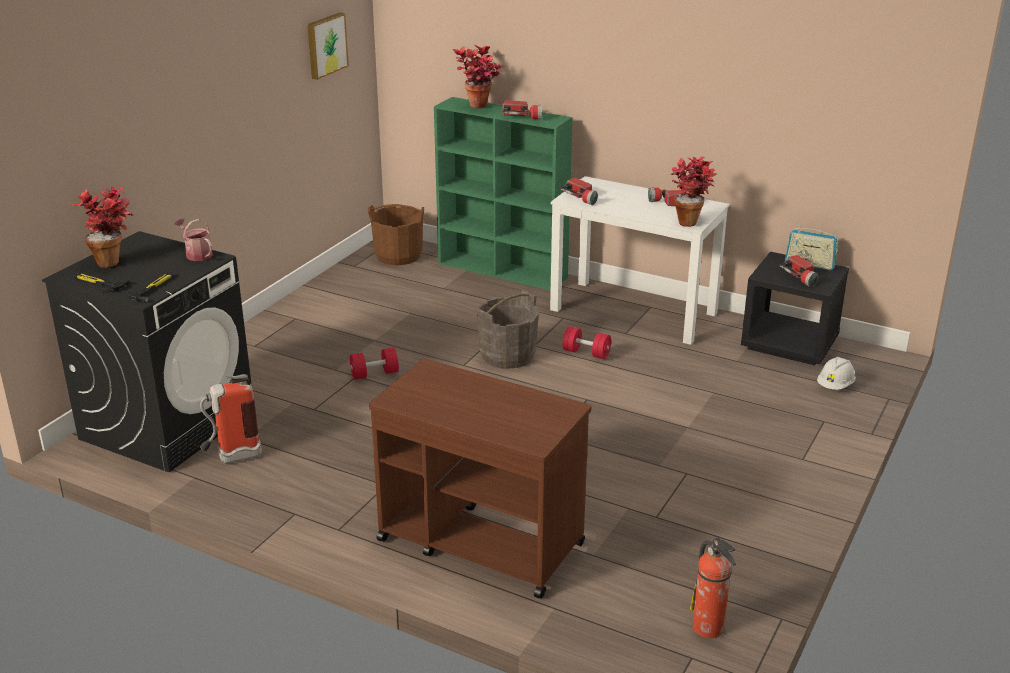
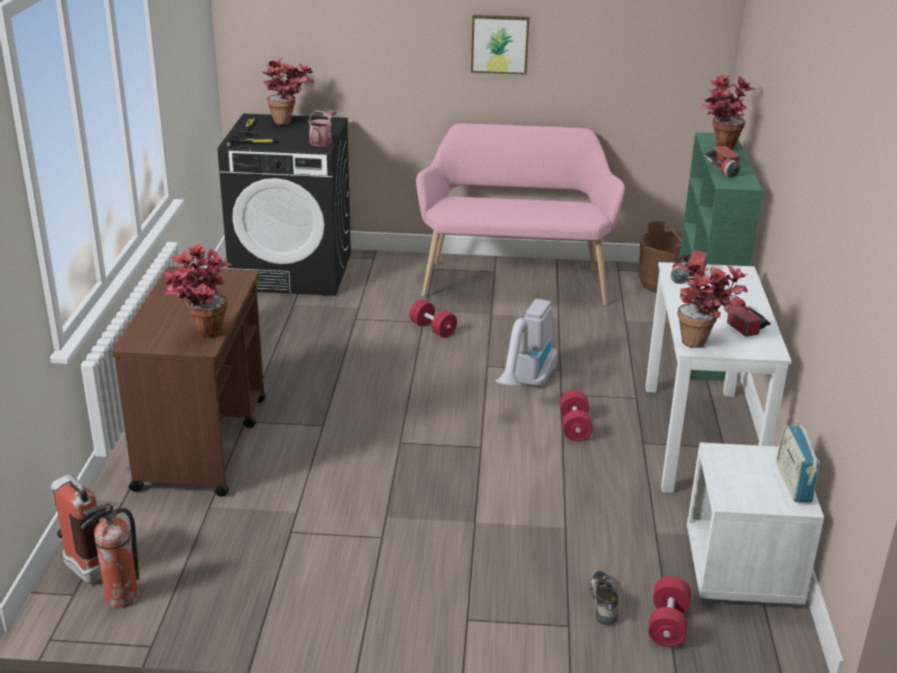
camera: 65 degrees right, 0 degrees up
fire extinguisher [200,374,262,464] -> fire extinguisher moved to [51,474,102,584]
picture [307,12,349,80] -> picture moved to [471,15,529,75]
grey bucket [477,290,539,369] -> vacuum cleaner [496,299,557,387]
black nightstand [741,252,849,365] -> white nightstand [687,442,824,605]
flashlight [779,255,818,287] -> none
white hard hat [817,357,856,390] -> red dumbbell [648,576,691,647]
none -> potted plant [164,244,232,338]
none -> pink bench [416,123,625,306]
none -> shoe [589,570,619,625]

